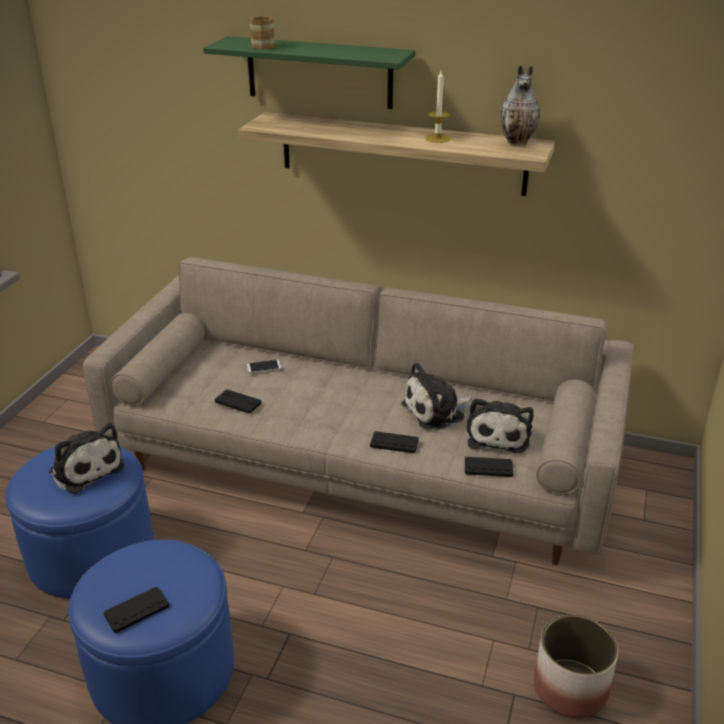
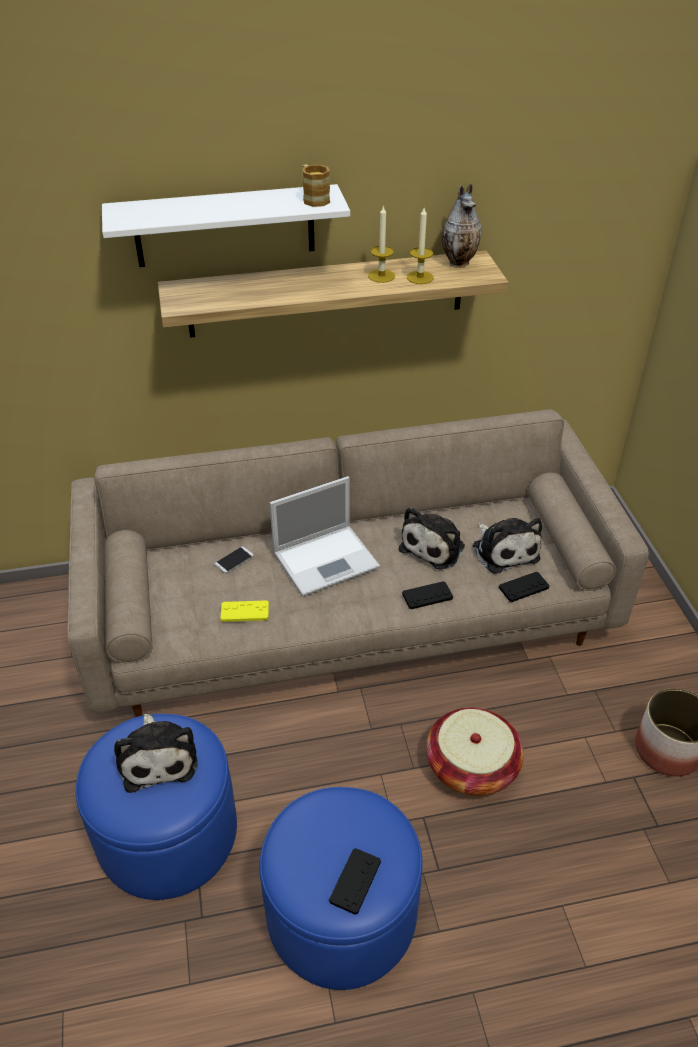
camera: 30 degrees left, 10 degrees up
plush toy [49,423,124,494] -> plush toy turned 60 degrees clockwise [114,714,198,793]
green shelf [203,36,415,109] -> white shelf [102,184,350,267]
black game controller [215,389,261,413] -> yellow game controller [220,600,269,622]
mug [249,16,275,50] -> mug moved to [302,164,330,207]
none -> laptop [270,476,380,597]
none -> candle [407,208,434,284]
none -> basket [426,707,524,796]

